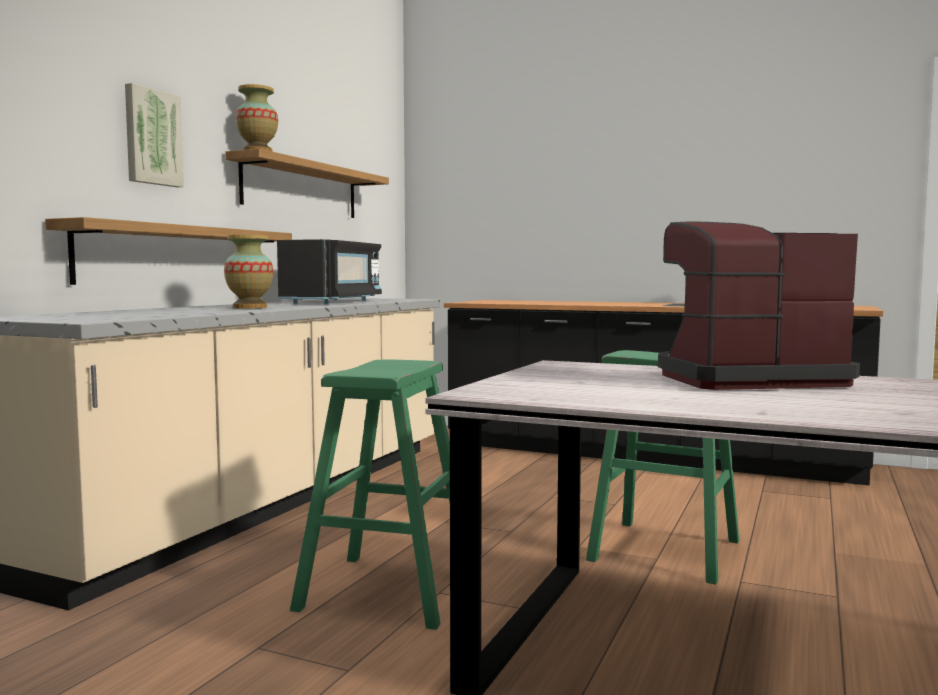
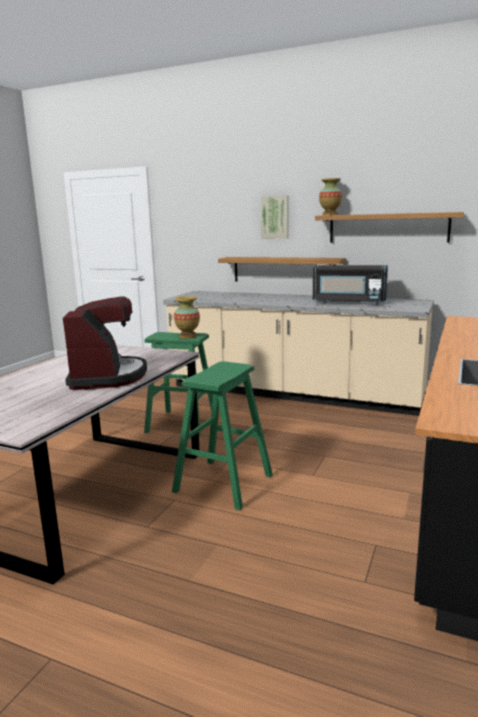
camera: 90 degrees right, 10 degrees up
vase [224,235,273,309] -> vase moved to [174,296,200,338]

